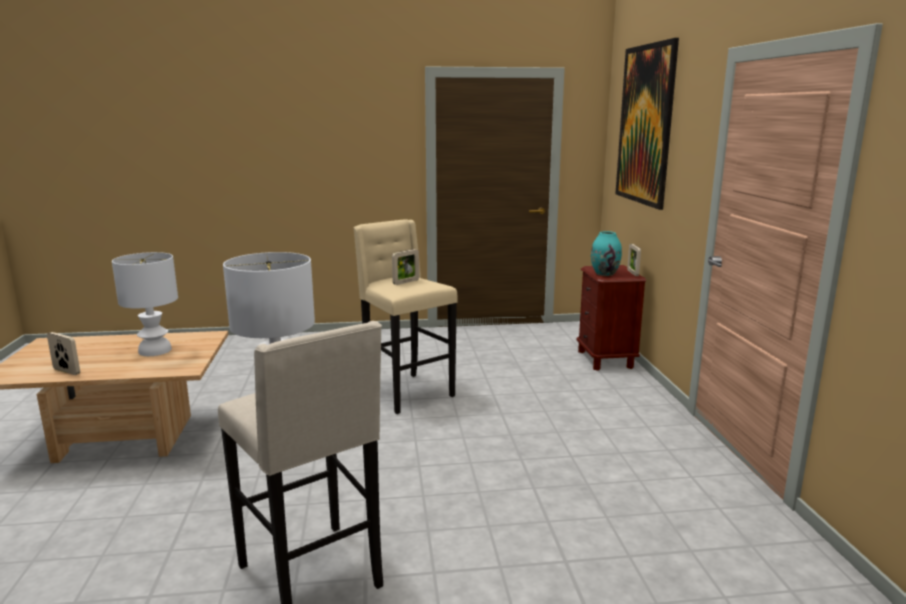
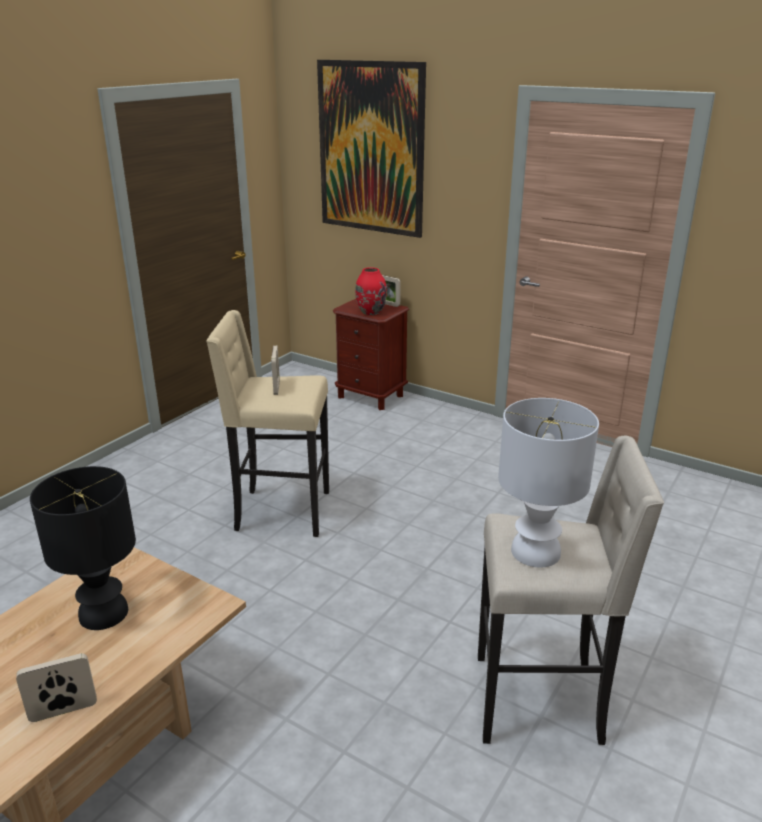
camera: 50 degrees left, 10 degrees up
white table lamp [112,252,178,356] -> black table lamp [30,466,136,630]
turquoise vase [591,231,622,276] -> red vase [355,267,387,315]

